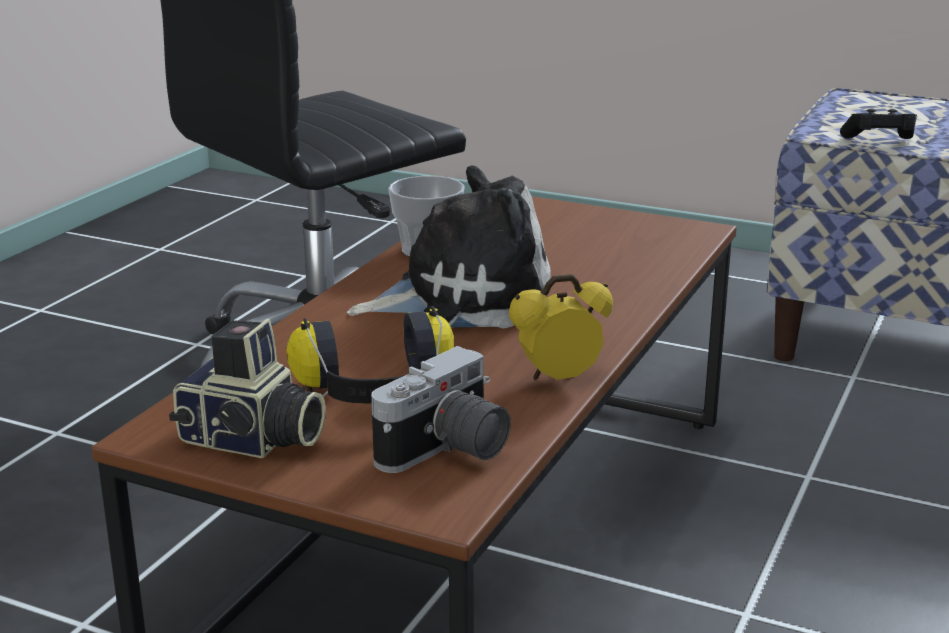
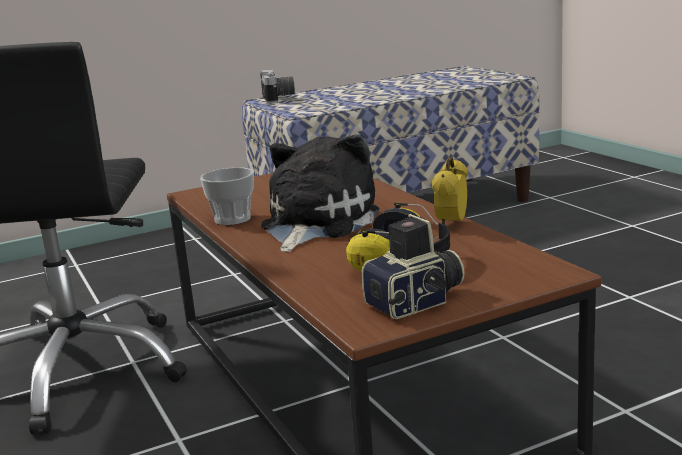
camera: 50 degrees left, 5 degrees down
camera [371,346,511,473] -> camera moved to [260,69,295,104]
black game controller [840,108,917,139] -> none

